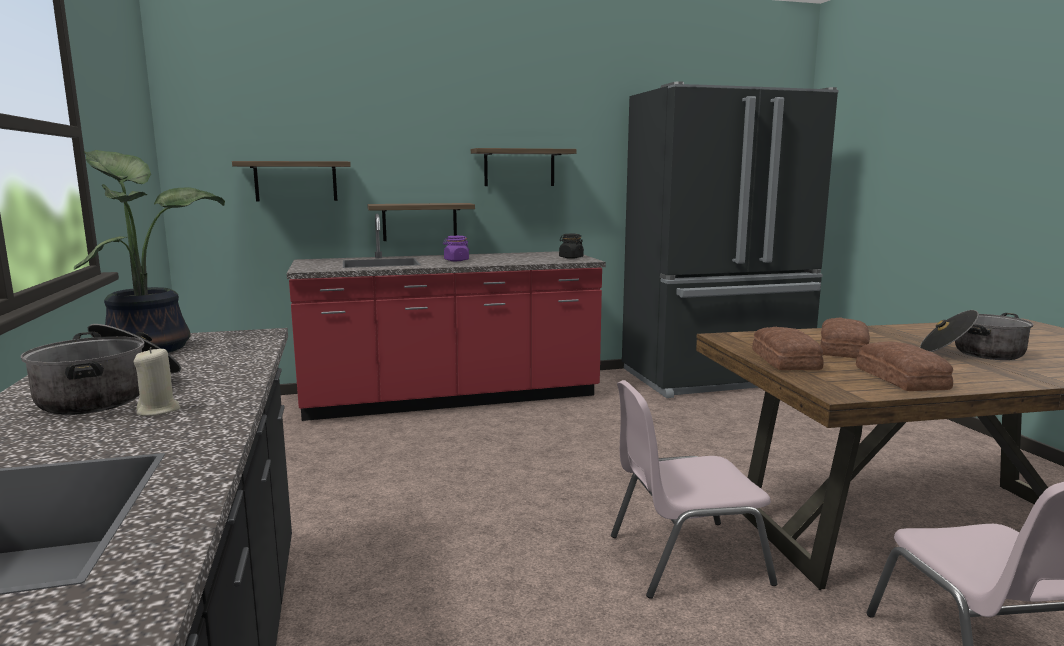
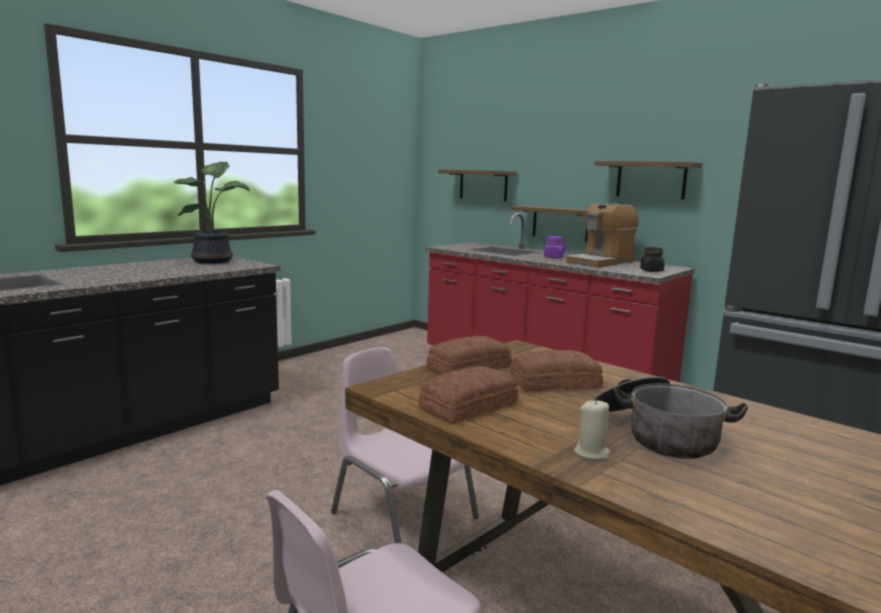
camera: 55 degrees right, 0 degrees up
cooking pot [21,324,181,415] -> none
beige candle [134,347,181,416] -> beige candle moved to [574,399,611,460]
none -> coffee machine [566,203,639,268]

